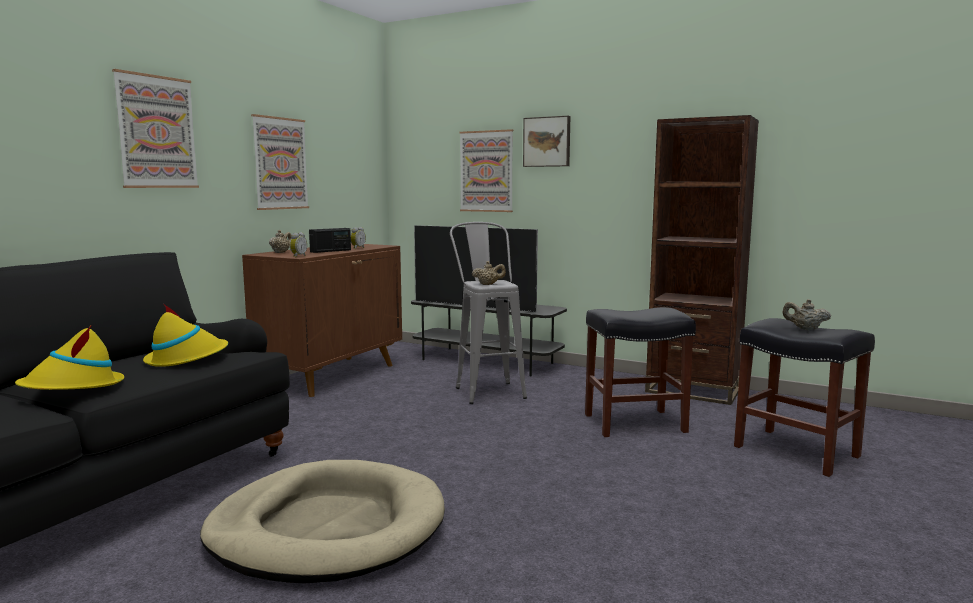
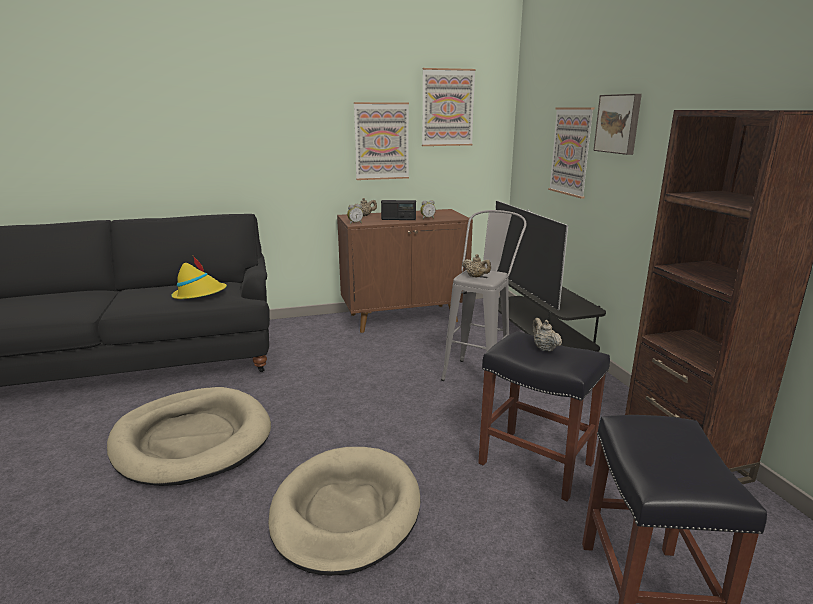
camera: 45 degrees right, 10 degrees up
yellow hat [15,326,124,390] -> none
picture [112,69,199,188] -> picture moved to [422,68,476,146]
beige teapot [783,299,831,331] -> beige teapot moved to [532,318,562,352]
none -> beige dog bed [268,447,421,576]

